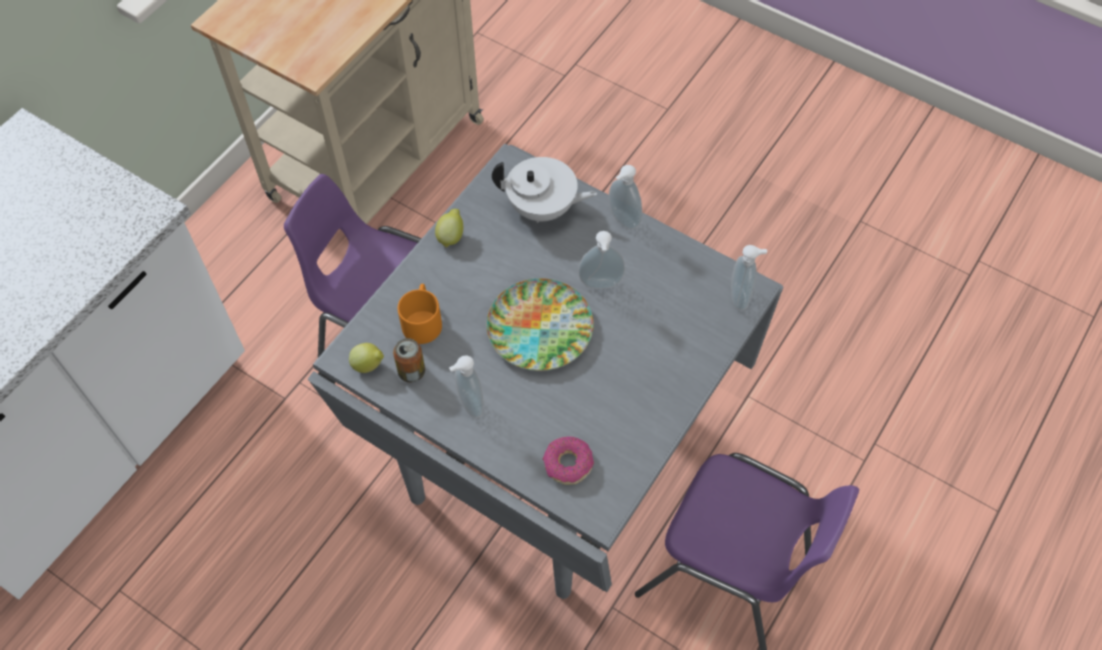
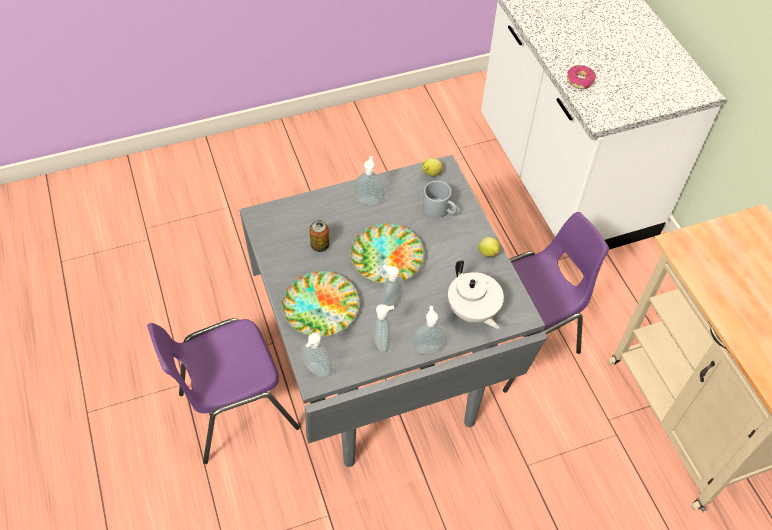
camera: 125 degrees right, 5 degrees down
can [393,338,425,382] -> can moved to [309,220,329,252]
orange mug [398,284,442,344] -> grey mug [423,181,457,218]
white teapot [492,157,597,223] -> white teapot turned 75 degrees counterclockwise [448,260,504,329]
donut [543,436,594,485] -> donut moved to [567,65,596,89]
none -> plate [282,271,360,337]
none -> soap dispenser [373,304,394,353]

